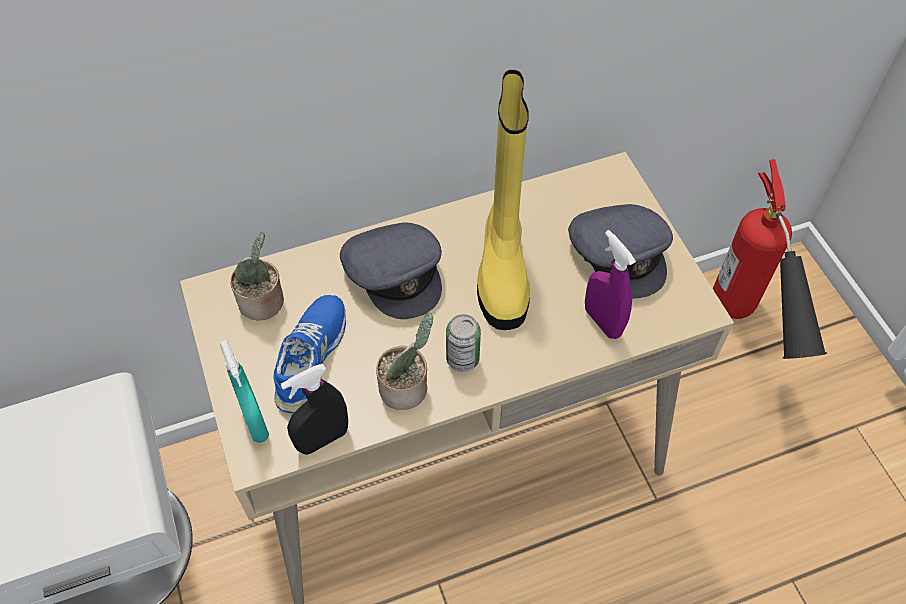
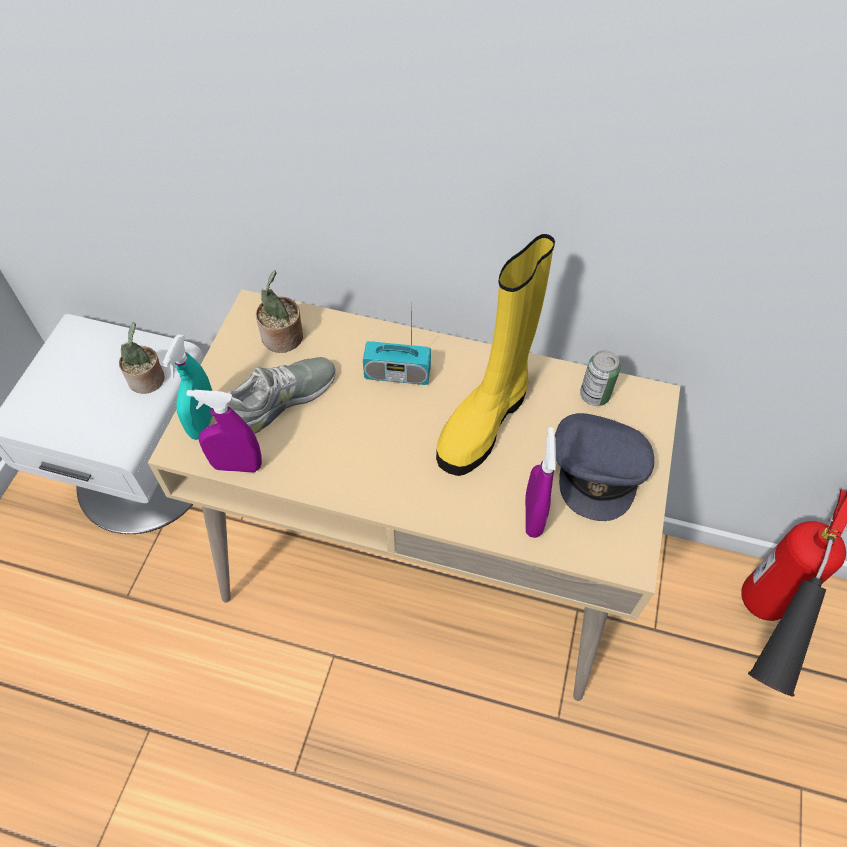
camera: 35 degrees right, 0 degrees up
blue shoe [273,295,346,413] -> grey shoe [226,357,336,434]
black spray bottle [281,364,348,455] -> purple spray bottle [187,390,262,472]
grey cap [340,222,442,319] -> radio [363,301,431,385]
potted plant [376,313,433,410] -> potted plant moved to [119,322,165,394]
can [446,314,481,372] -> can moved to [580,350,621,406]

